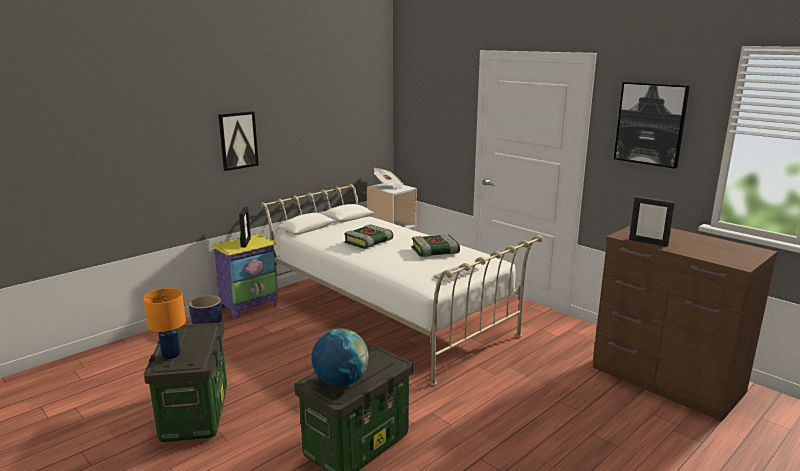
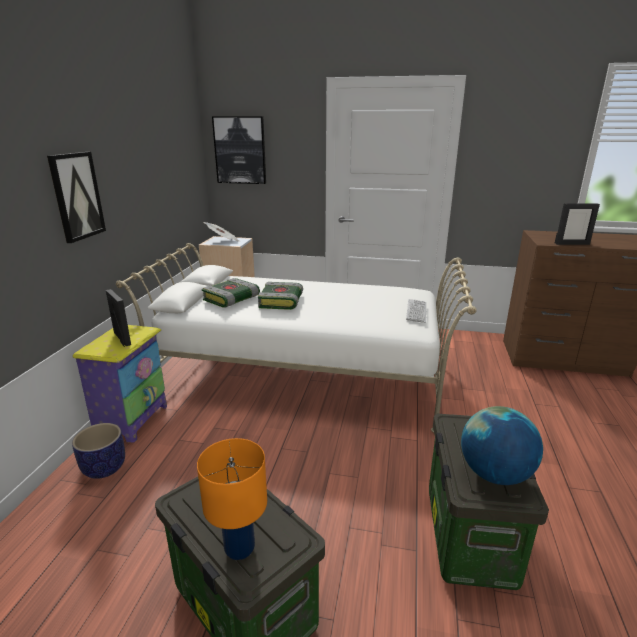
camera: 35 degrees left, 5 degrees up
book [412,234,460,257] -> book moved to [202,278,260,308]
picture [614,82,690,168] -> picture moved to [212,116,266,184]

